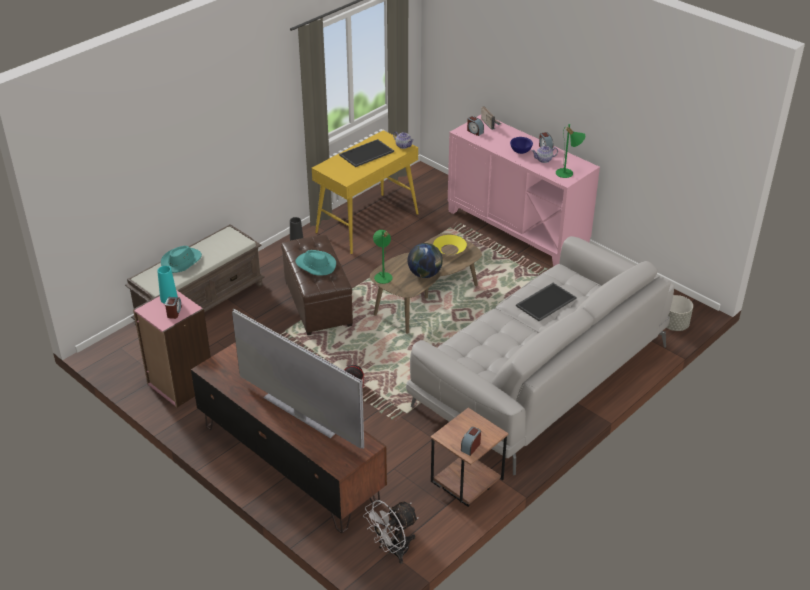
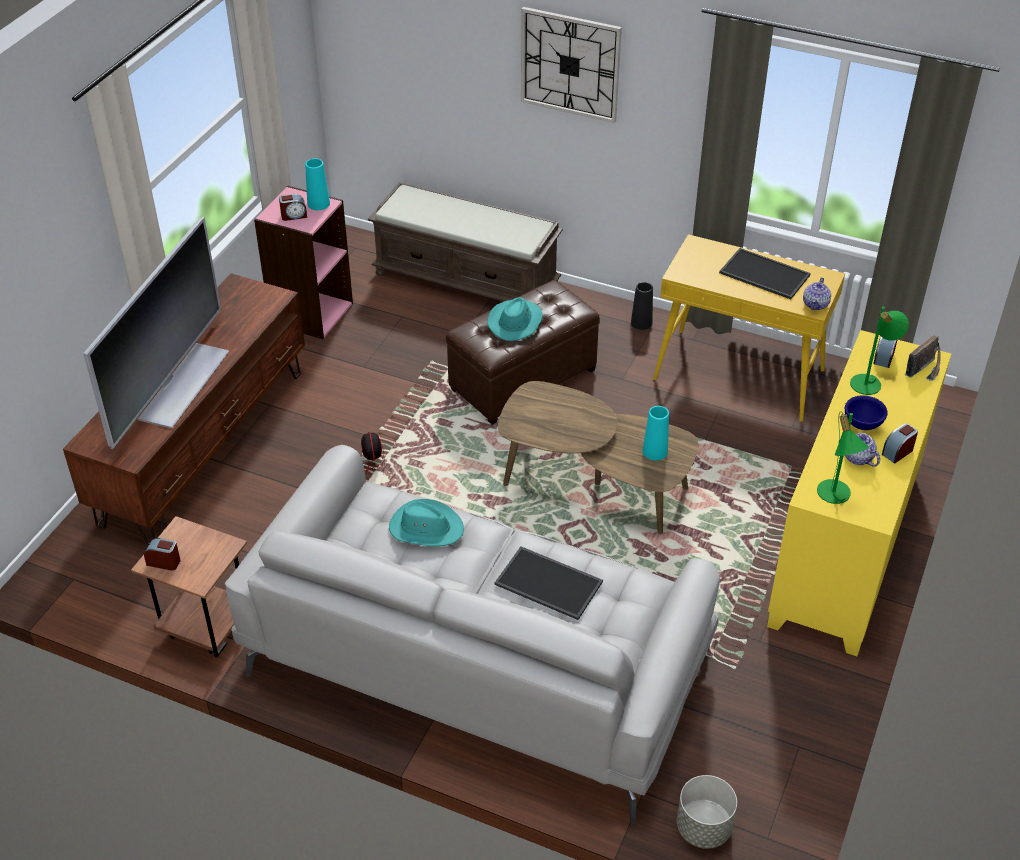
camera: 70 degrees right, 5 degrees up
turquoise hat [161,246,202,273] -> turquoise hat moved to [389,499,464,547]
white fan [363,500,419,564] -> none
green table lamp [373,230,393,284] -> green table lamp moved to [850,307,909,395]
globe [408,243,443,278] -> none
yellow bowl [433,235,467,255] -> turquoise vase [642,406,669,460]
pink cabinet [448,115,600,267] -> yellow cabinet [767,330,951,656]
none -> wall clock [521,7,622,123]

